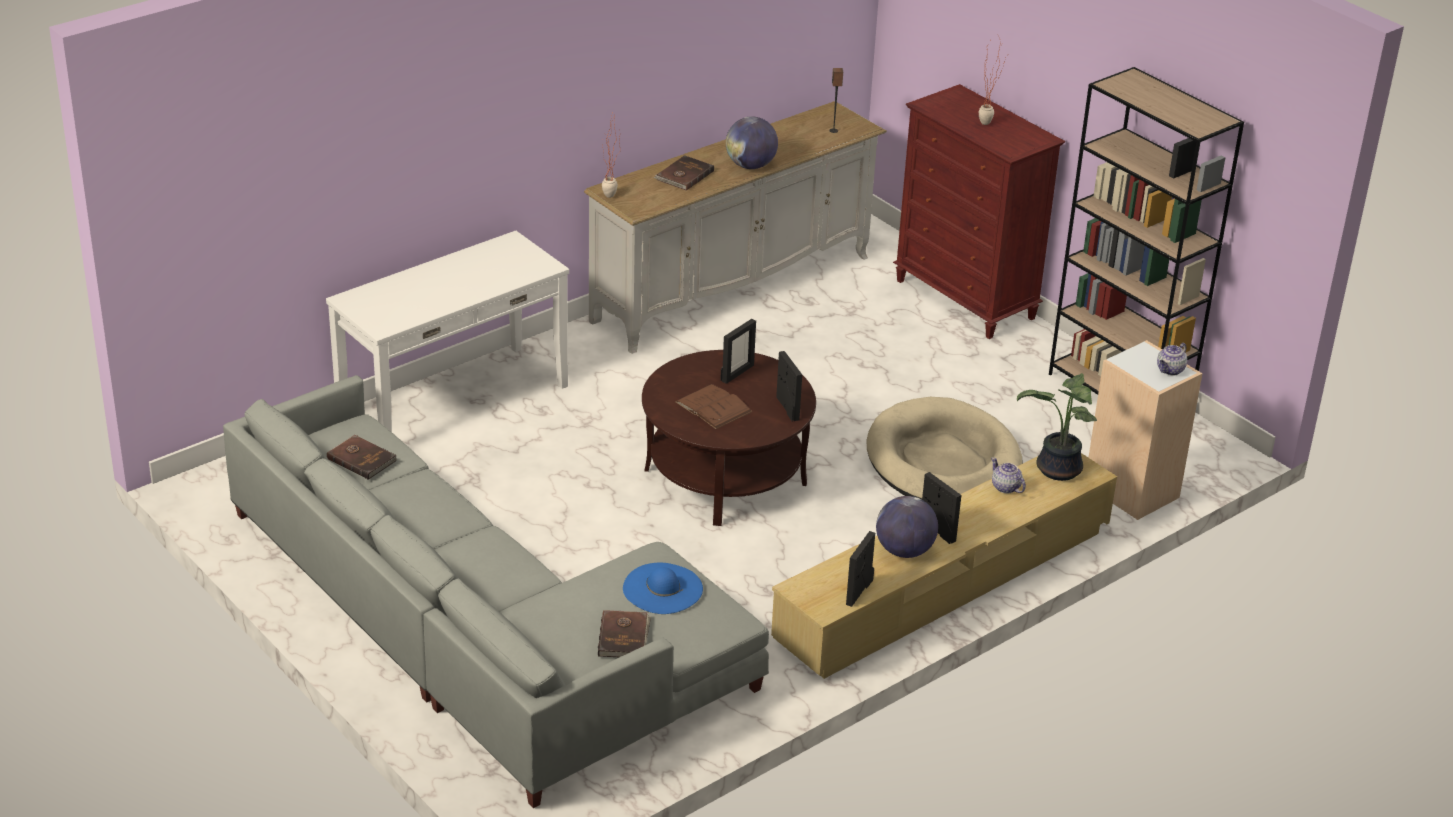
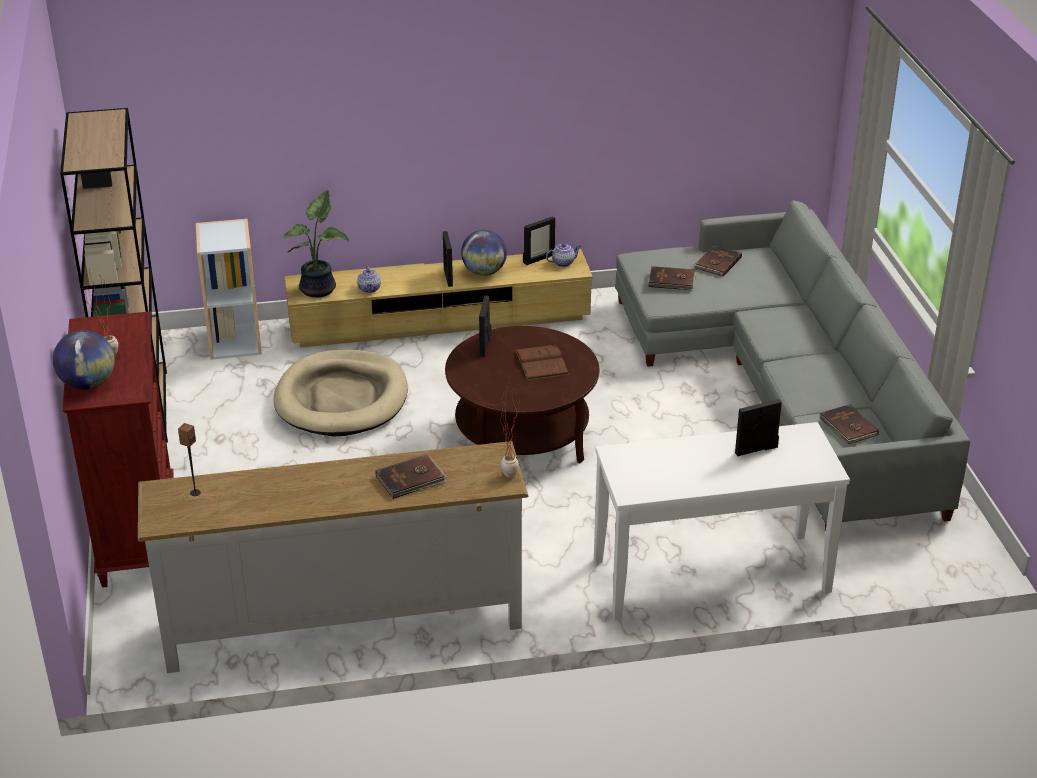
camera: 150 degrees left, 0 degrees up
blue hat [623,563,703,614] -> brown book [648,266,696,290]
picture frame [720,319,756,384] -> picture frame moved to [735,399,782,456]
globe [726,116,778,169] -> globe moved to [53,330,115,390]
teapot [1157,343,1187,375] -> teapot moved to [546,243,581,267]

